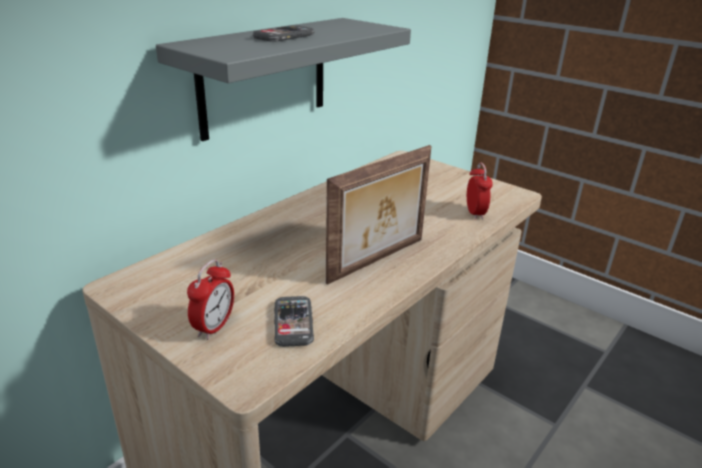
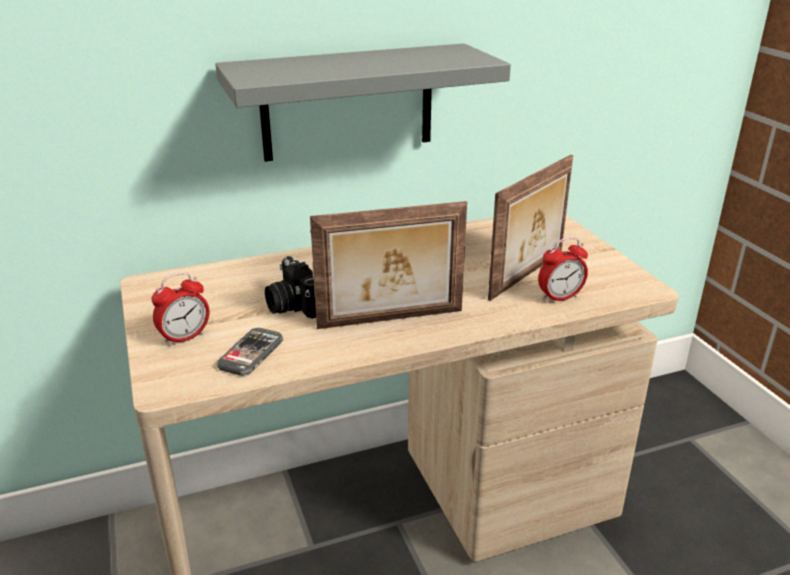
camera: 30 degrees right, 0 degrees up
phone [253,25,314,42] -> none
alarm clock [467,163,493,220] -> alarm clock turned 45 degrees clockwise [538,237,588,303]
none -> camera [265,256,316,318]
none -> picture frame [488,155,573,301]

